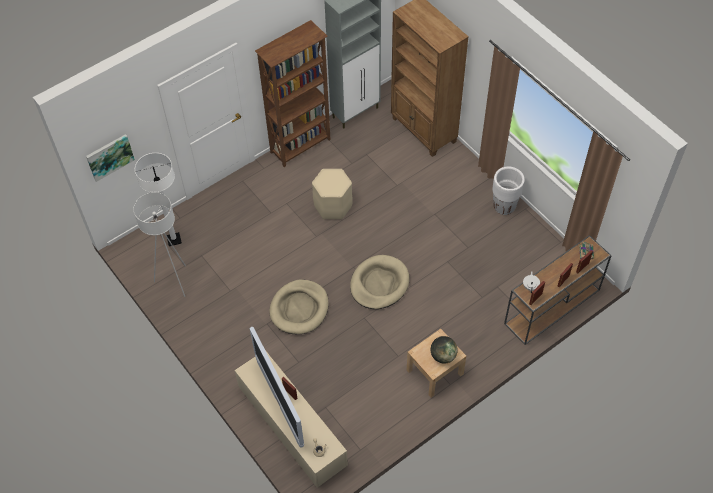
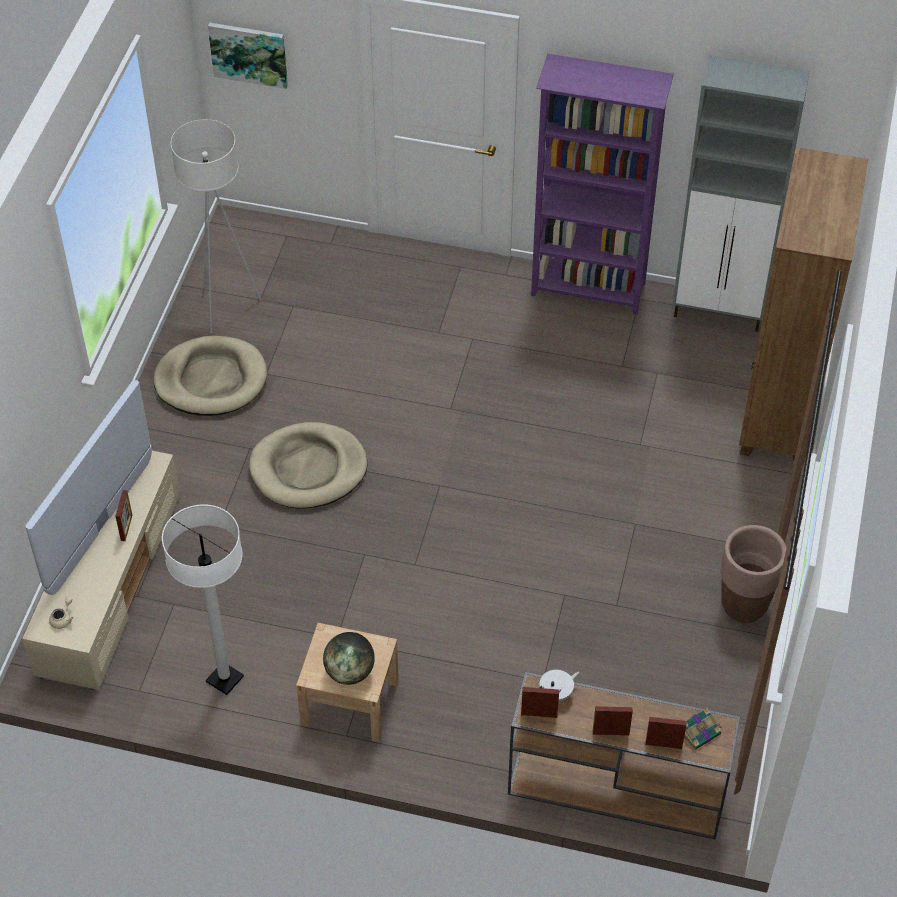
camera: 50 degrees right, 5 degrees down
white floor lamp [135,153,182,246] -> white floor lamp moved to [162,504,244,695]
brown bookcase [255,20,331,167] -> purple bookcase [531,54,674,315]
beige stool [312,169,353,219] -> none
beige dog bed [350,255,410,309] -> beige dog bed moved to [154,336,267,416]
white planter [492,166,525,215] -> brown planter [721,525,787,623]

